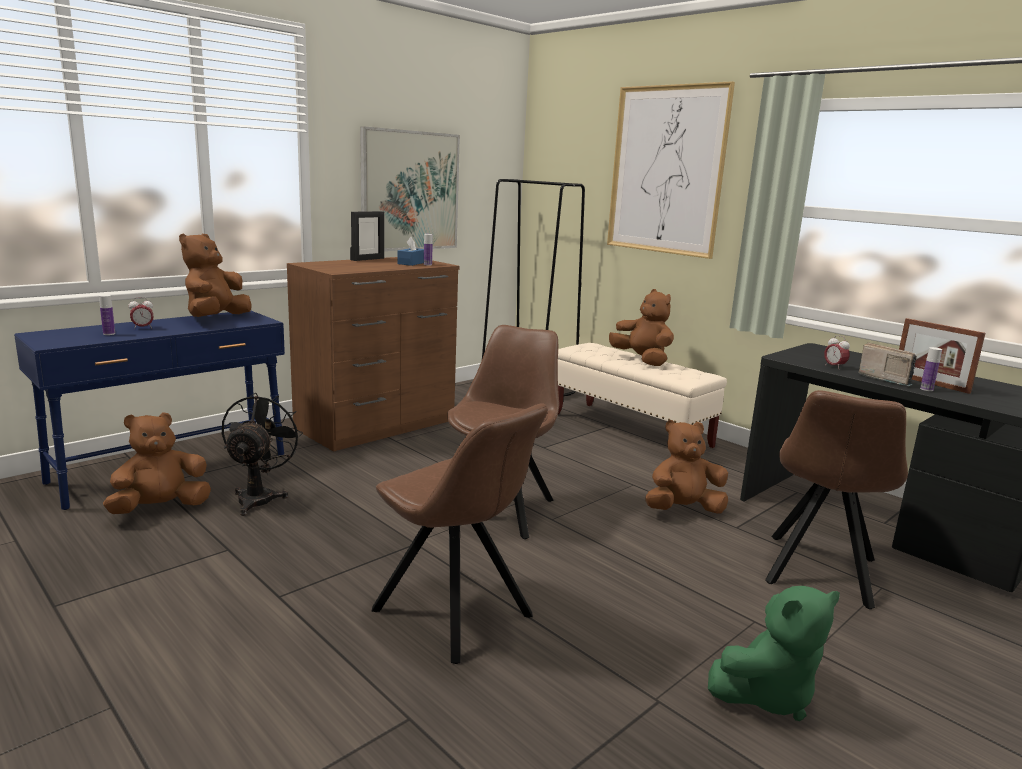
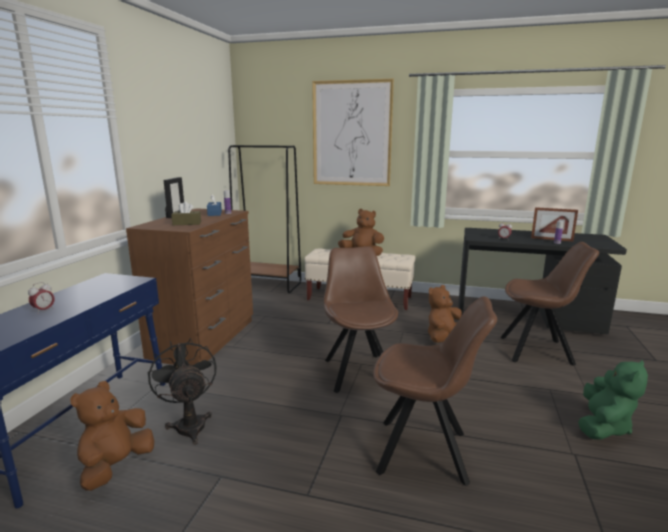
camera: 30 degrees left, 0 degrees up
bottle [99,295,115,335] -> none
brown plush toy [179,234,252,317] -> none
picture [360,126,460,251] -> none
brown chair [765,390,908,609] -> brown chair turned 75 degrees counterclockwise [500,242,599,366]
radio [858,343,917,386] -> none
none -> brown tissue box [171,201,201,225]

